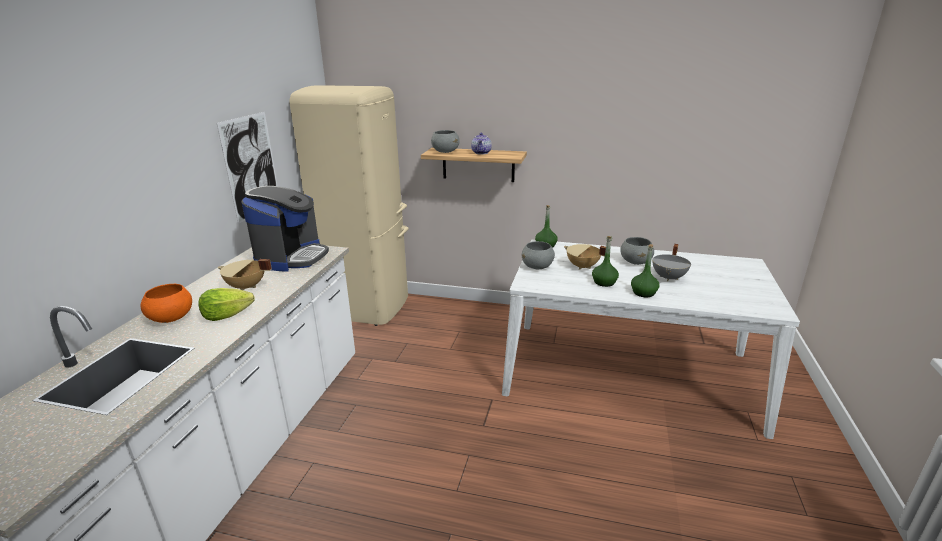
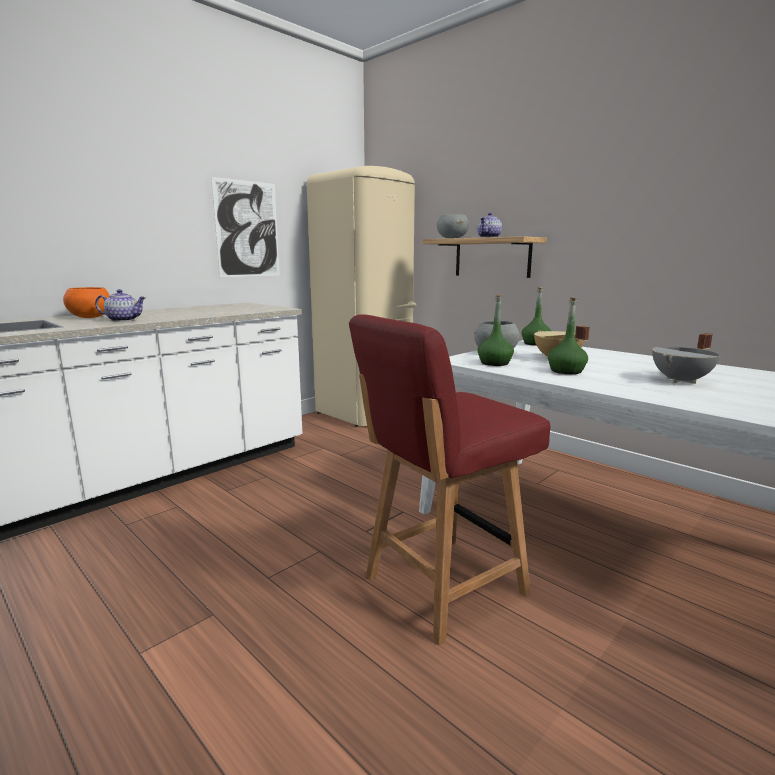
camera: 30 degrees right, 10 degrees down
lettuce [198,288,255,321] -> teapot [95,289,146,322]
beige cooking pot [218,259,272,290] -> none
coffee machine [241,186,329,272] -> none
grey bowl [620,237,654,265] -> none
green bottle [631,244,660,297] -> green bottle moved to [477,294,514,366]
none -> red chair [349,314,550,645]

